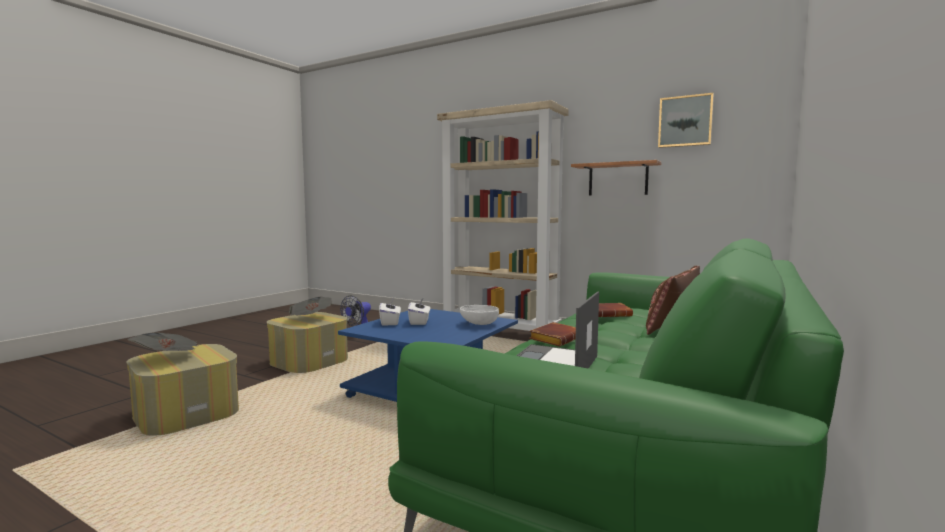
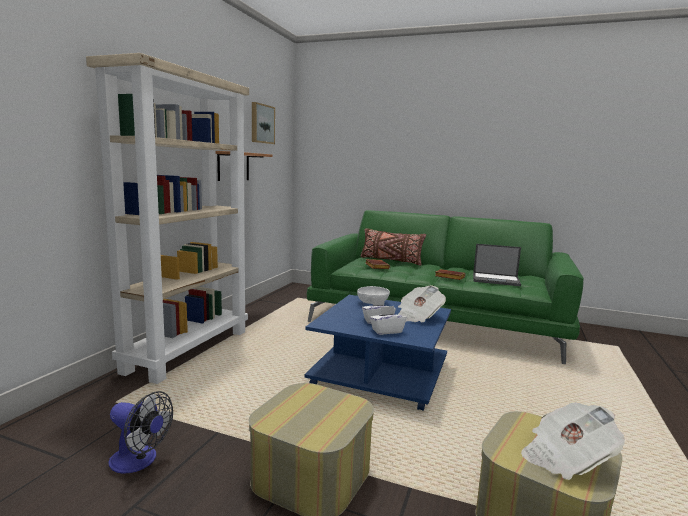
camera: 100 degrees left, 5 degrees up
newspaper [289,297,332,316] -> newspaper moved to [398,286,446,323]

